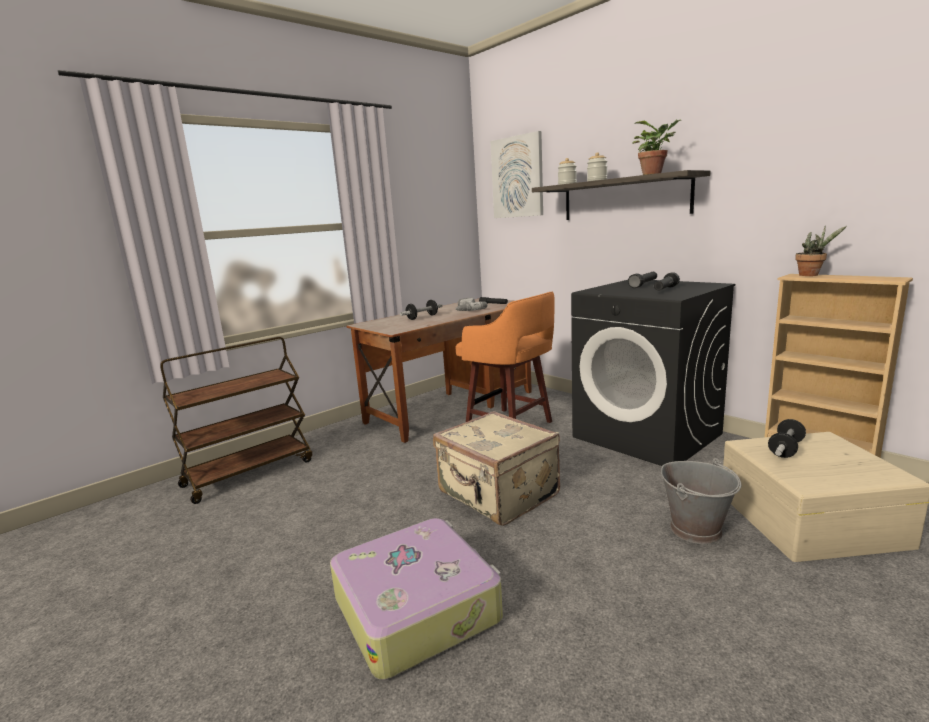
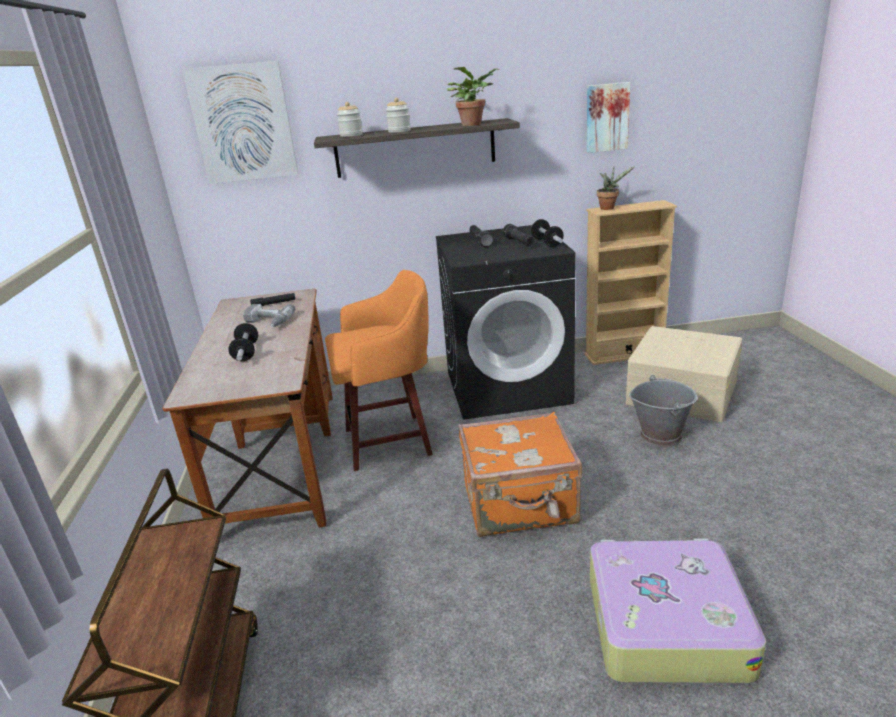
camera: 55 degrees left, 10 degrees up
beige suitcase [433,411,560,526] -> orange suitcase [458,412,582,537]
dumbbell [768,419,806,458] -> dumbbell moved to [531,219,564,247]
none -> picture [586,82,630,153]

